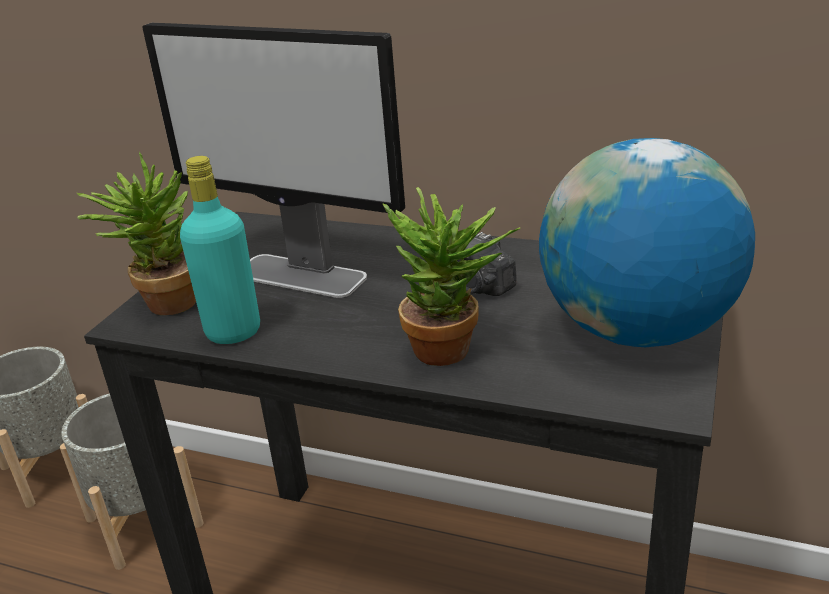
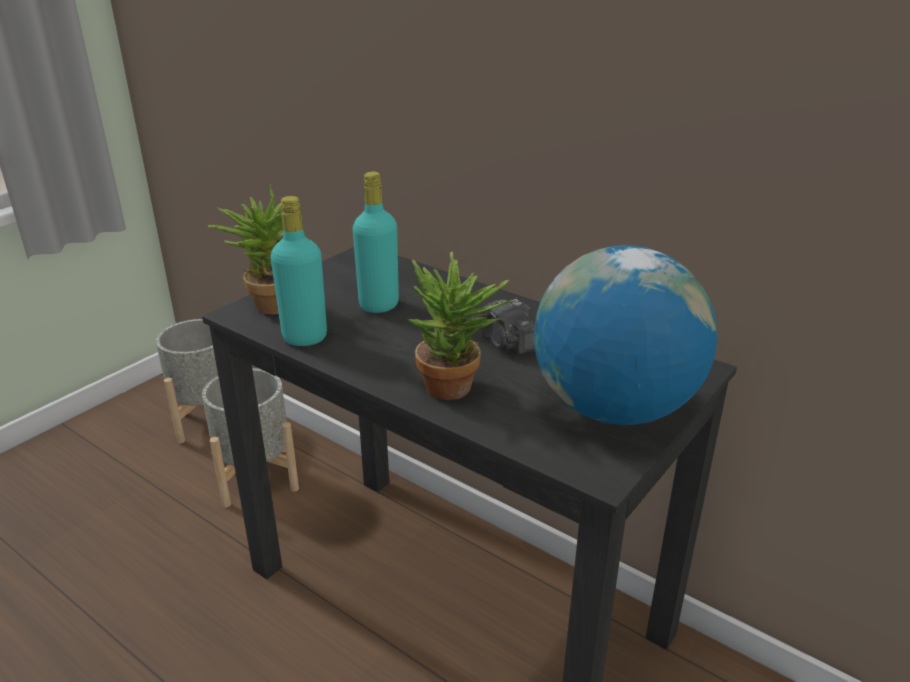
camera: 15 degrees right, 0 degrees up
monitor [142,23,405,298] -> turquoise bottle [353,172,399,313]

